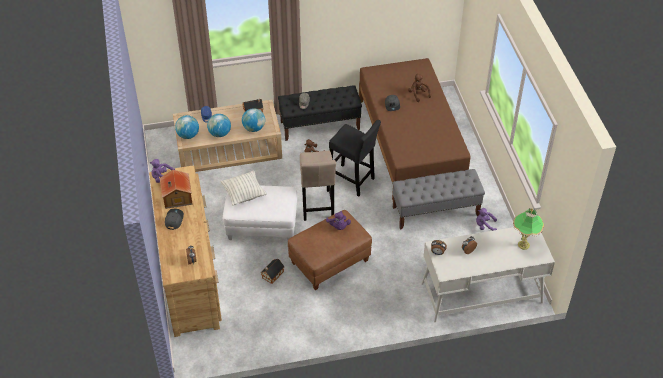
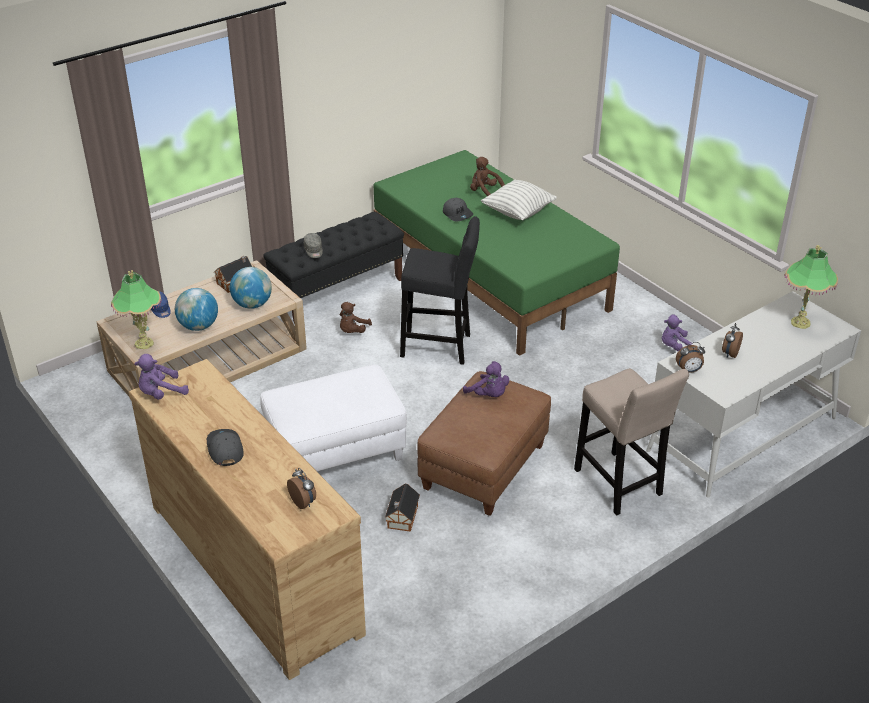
camera: 25 degrees left, 10 degrees down
toy house [160,170,193,209] -> none
globe [175,115,199,139] -> table lamp [111,270,162,349]
pillow [221,171,267,205] -> pillow moved to [481,179,557,220]
beige stool [300,151,336,221] -> beige stool moved to [574,368,689,516]
brown bed [359,58,471,200] -> green bed [373,150,620,356]
grey bench [393,169,485,229] -> none

